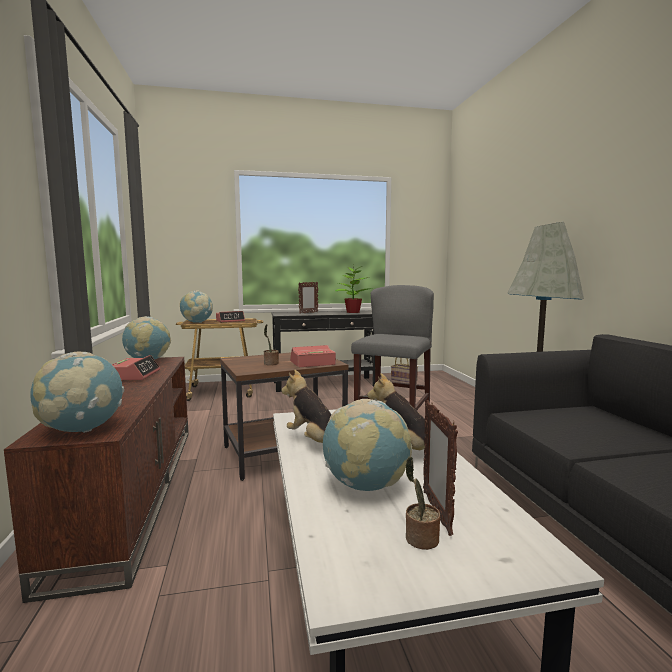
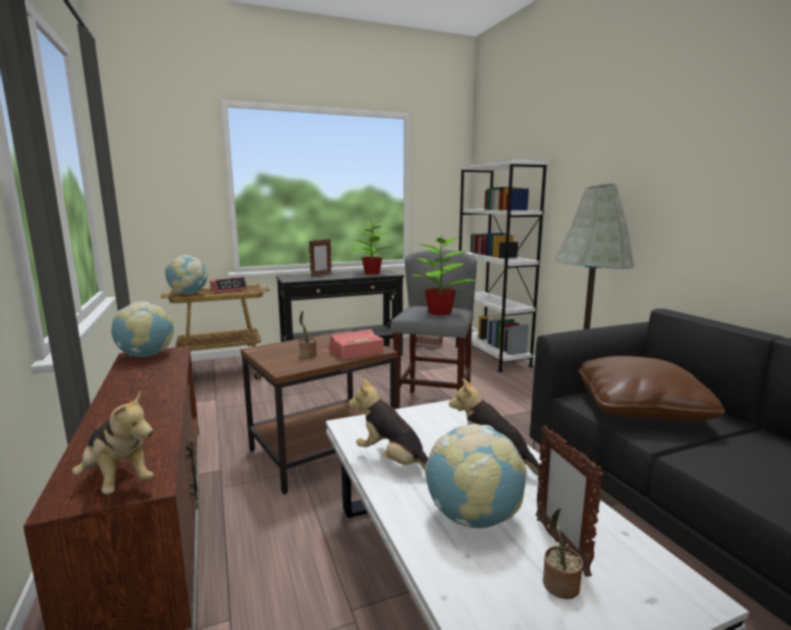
camera: 10 degrees left, 5 degrees up
globe [30,351,124,433] -> plush toy [72,391,154,494]
alarm clock [112,355,160,380] -> none
none -> potted plant [412,234,477,315]
none -> white bookcase [455,159,550,372]
none -> brown pillow [578,356,725,421]

